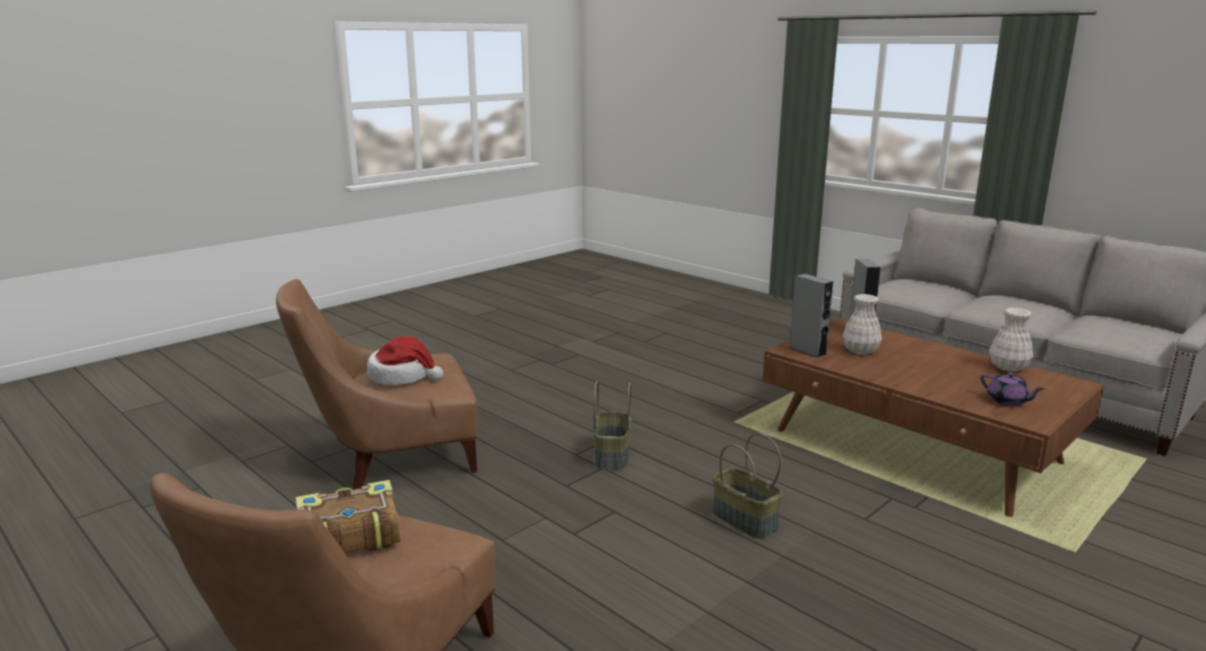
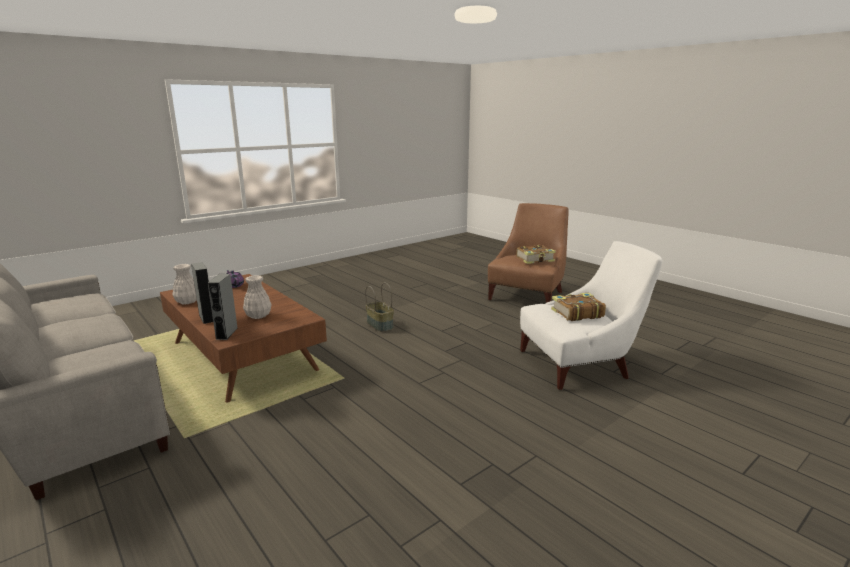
camera: 175 degrees left, 0 degrees up
brown armchair [276,279,478,490] -> white armchair [520,241,663,390]
hat [367,336,443,385] -> book [551,293,606,321]
basket [593,381,632,470] -> none
grey speaker [789,274,833,358] -> grey speaker moved to [191,262,213,324]

